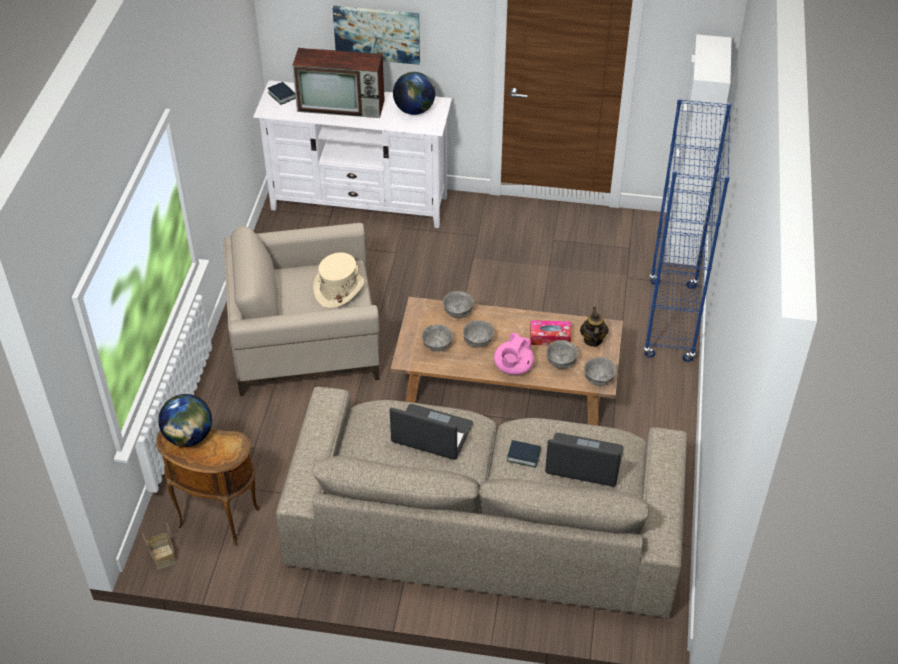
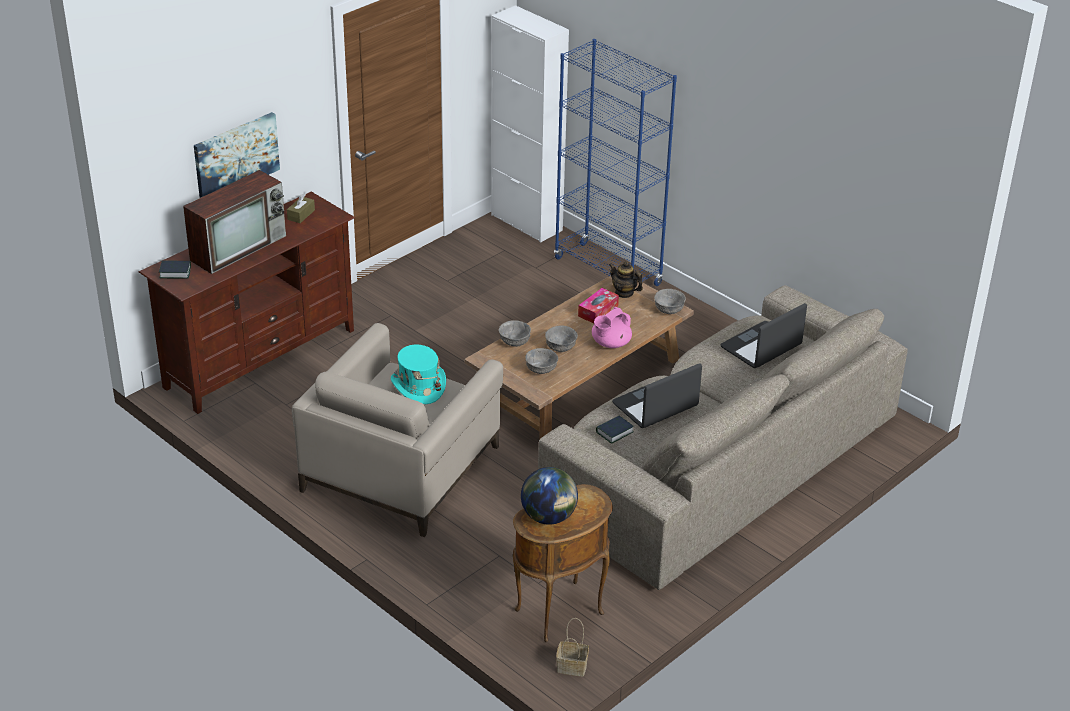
camera: 55 degrees left, 10 degrees down
white tv stand [253,80,452,228] -> brown tv stand [139,191,355,414]
beige hat [313,252,364,308] -> turquoise hat [391,344,446,404]
globe [393,72,435,115] -> brown tissue box [287,194,315,223]
pink teapot [494,333,534,375] -> pink teapot turned 75 degrees clockwise [592,307,632,348]
book [507,440,541,468] -> book moved to [596,416,634,444]
grey bowl [546,340,578,369] -> none

